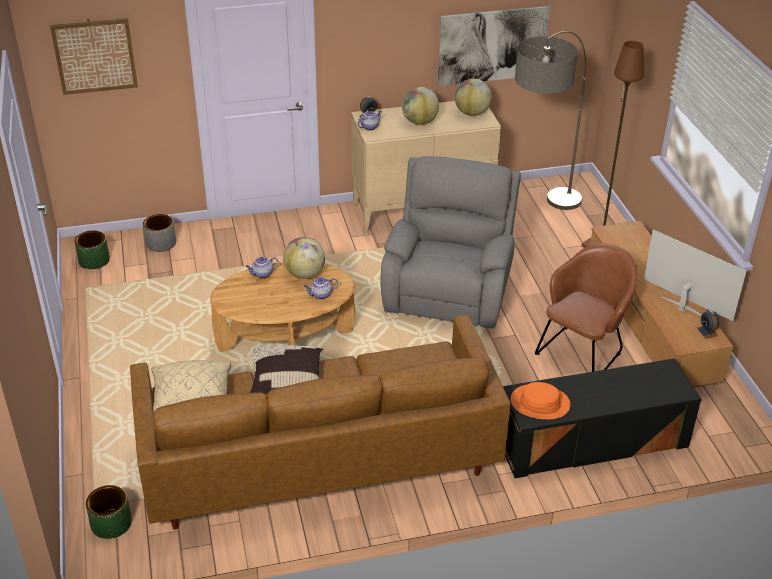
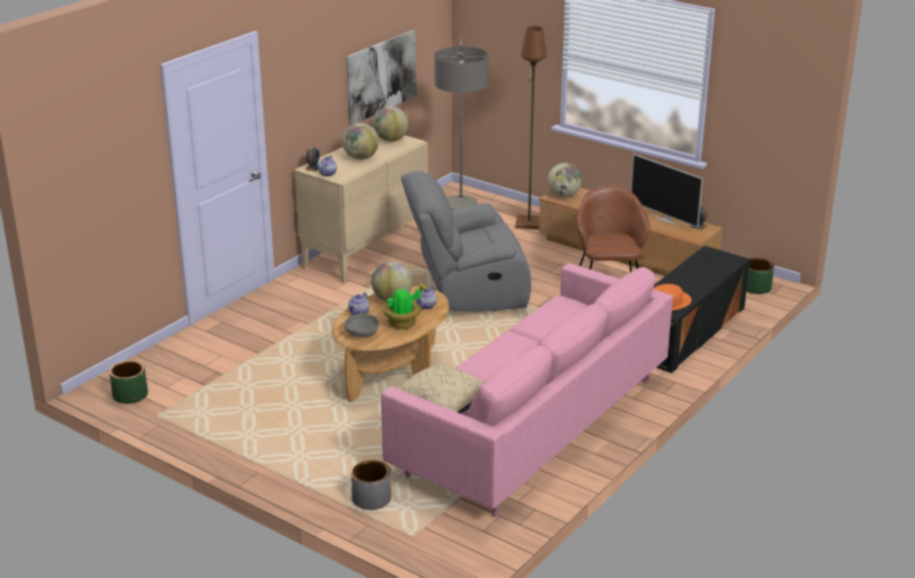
camera: 40 degrees left, 10 degrees down
picture [50,18,138,95] -> none
green planter [86,485,132,539] -> green planter moved to [746,258,774,294]
brown sofa [130,315,511,530] -> pink sofa [381,263,673,517]
grey planter [143,214,176,252] -> grey planter moved to [351,460,391,510]
pillow [250,345,324,394] -> none
grey armchair [380,156,521,328] -> grey armchair turned 75 degrees counterclockwise [401,171,531,312]
television [643,230,747,321] -> television turned 135 degrees counterclockwise [631,154,703,228]
none -> grey bowl [344,314,380,337]
none -> potted plant [384,284,427,329]
none -> globe [547,163,582,198]

